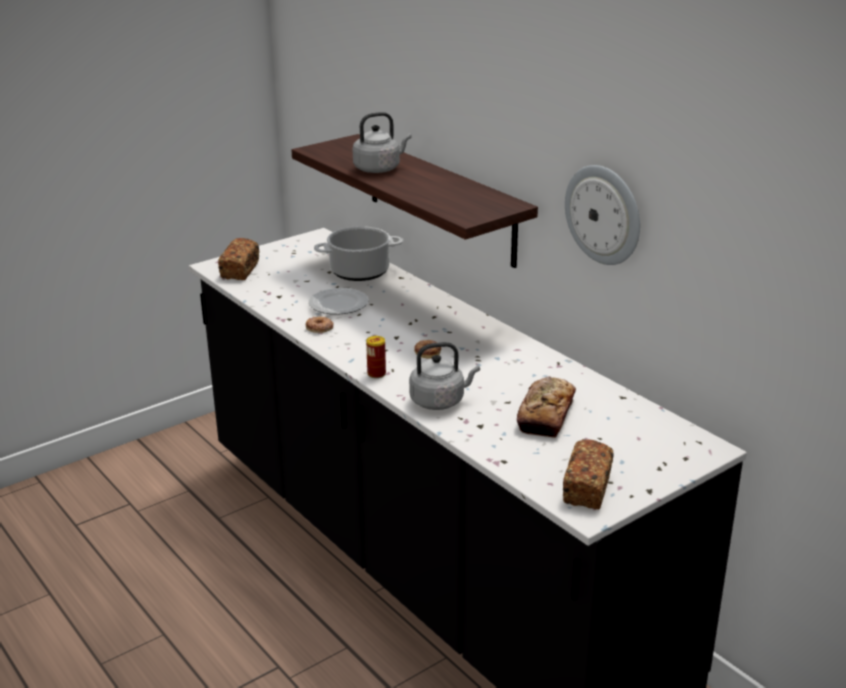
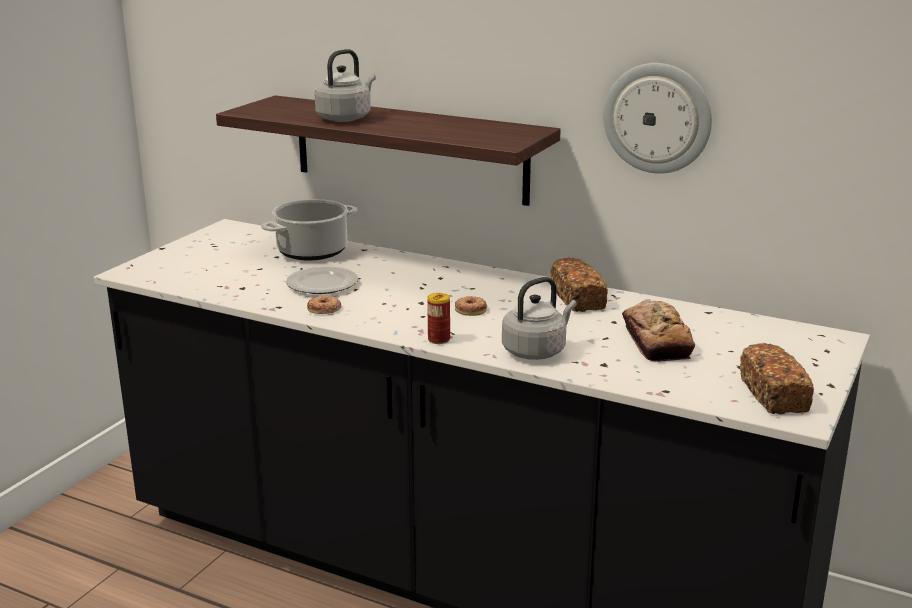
camera: 25 degrees left, 5 degrees down
bread [218,238,259,280] -> bread moved to [550,257,608,312]

